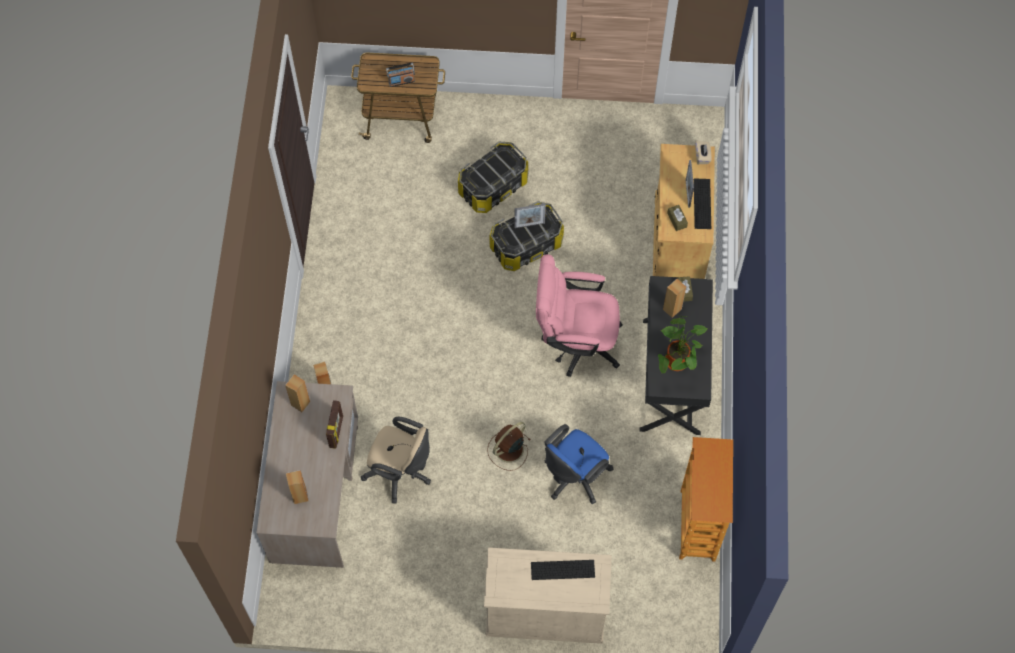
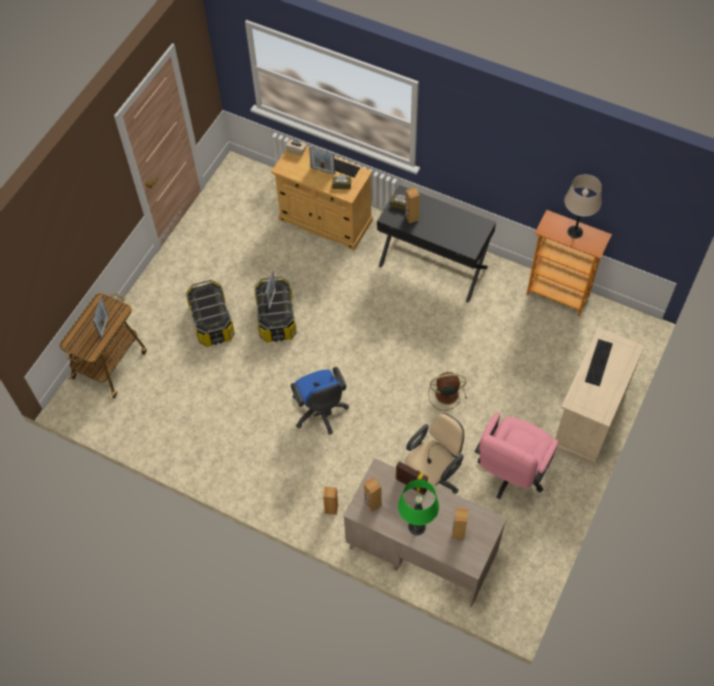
camera: 65 degrees left, 5 degrees down
radio [386,63,415,87] -> picture frame [93,297,109,339]
brown fan [487,422,531,471] -> brown fan turned 105 degrees clockwise [429,372,467,411]
pink office chair [536,254,623,377] -> pink office chair moved to [475,412,558,499]
blue office chair [544,424,613,504] -> blue office chair moved to [291,367,349,435]
potted plant [658,315,707,373] -> none
none -> green table lamp [398,480,439,535]
none -> beige table lamp [564,174,602,238]

